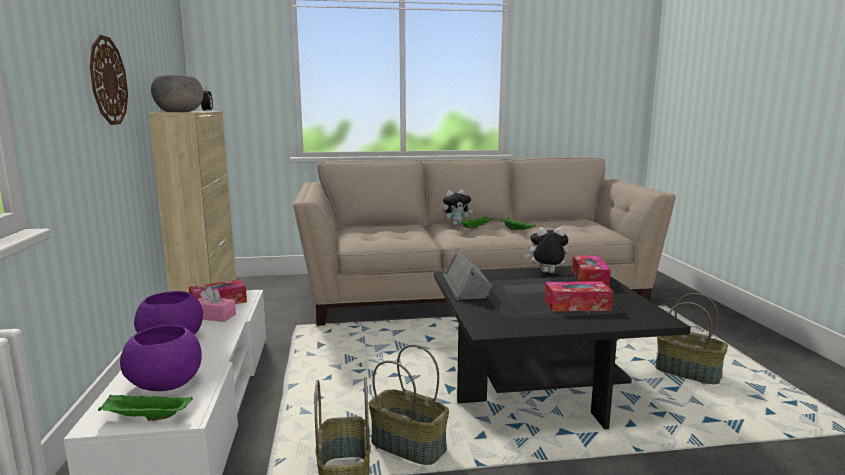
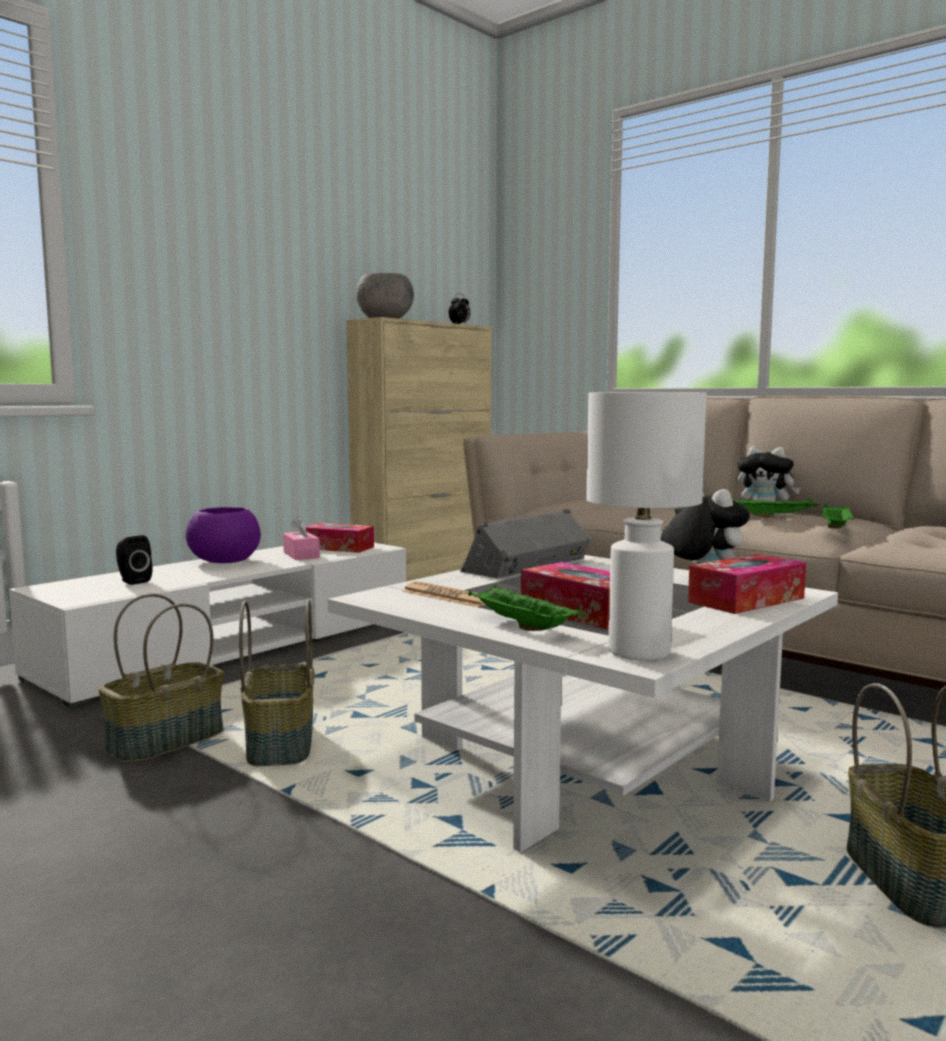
camera: 50 degrees right, 5 degrees down
wall clock [90,35,128,125] -> none
green tray [98,394,193,421] -> green tray moved to [468,585,583,631]
purple bowl [120,325,202,391] -> black speaker [116,535,153,585]
black coffee table [434,266,691,429] -> white coffee table [328,555,838,852]
none -> newspaper [402,581,485,607]
none -> white table lamp [587,392,706,661]

